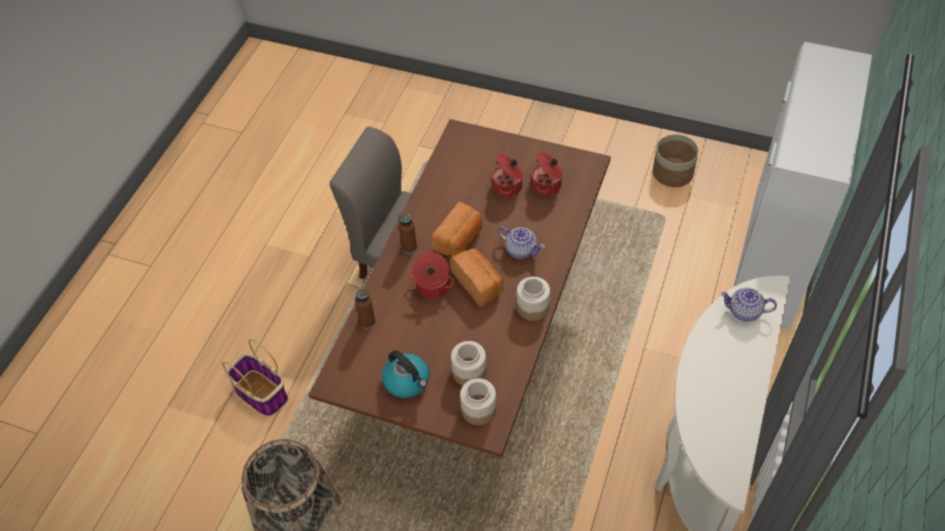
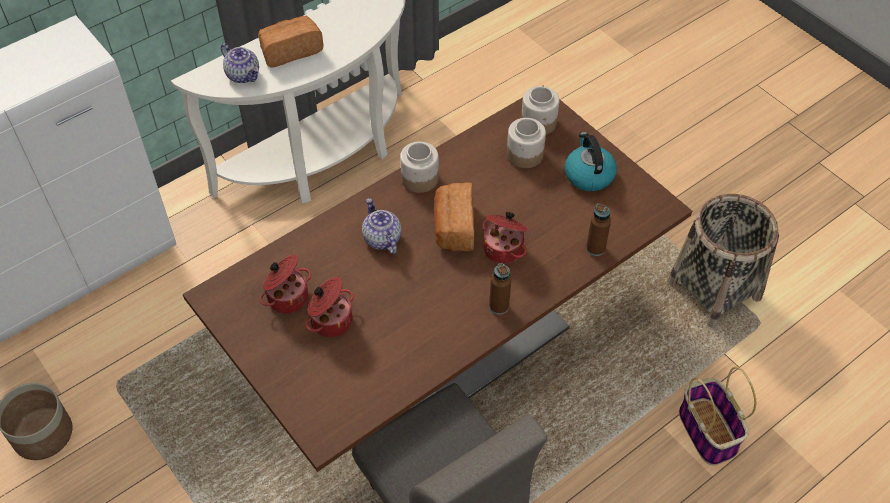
camera: 150 degrees left, 0 degrees up
bread [431,201,482,257] -> bread moved to [258,15,324,68]

